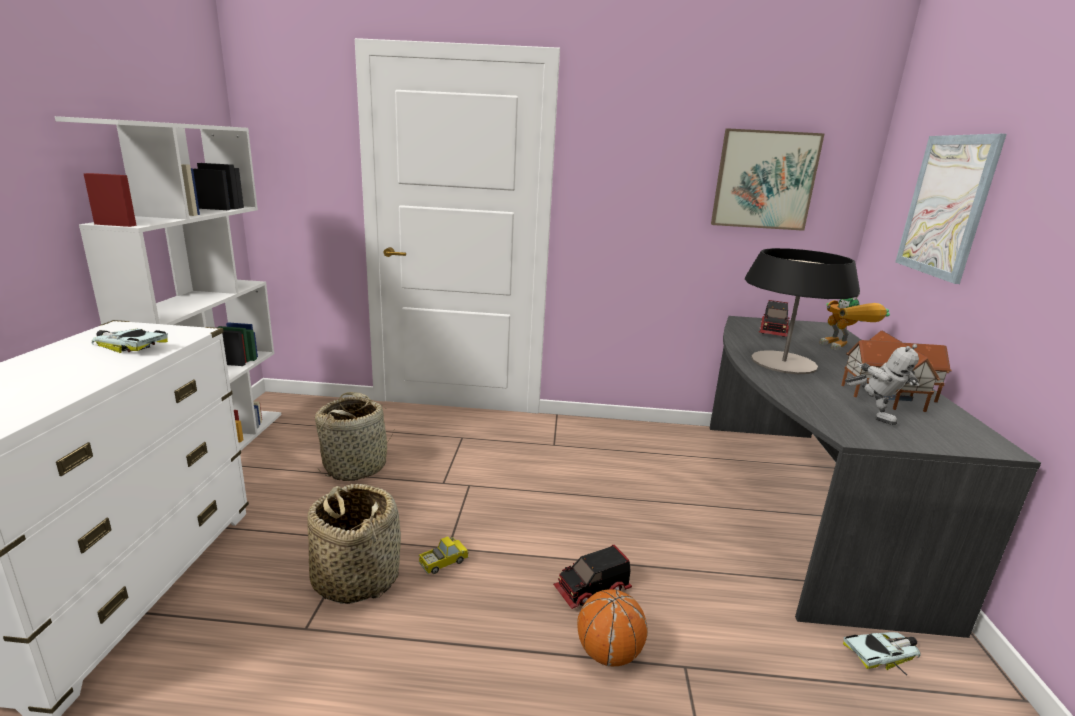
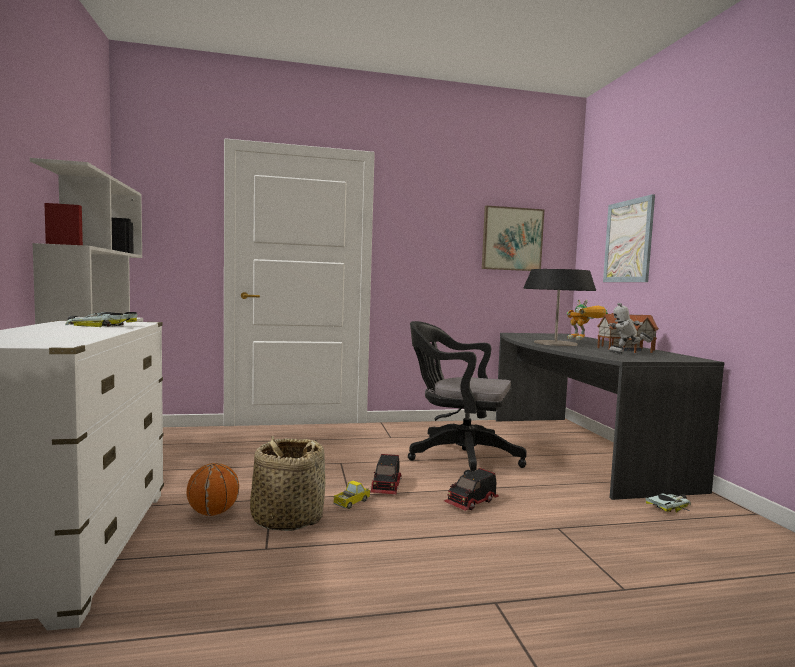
camera: 15 degrees left, 15 degrees down
basket [315,392,395,481] -> none
basketball [577,589,648,666] -> basketball moved to [187,463,239,516]
toy truck [759,300,789,337] -> toy truck moved to [370,454,402,494]
toy robot [845,344,920,425] -> toy robot turned 150 degrees clockwise [608,303,653,354]
none -> black office chair [408,321,527,474]

